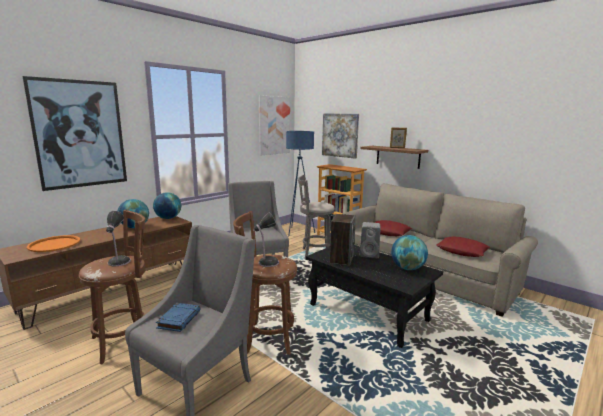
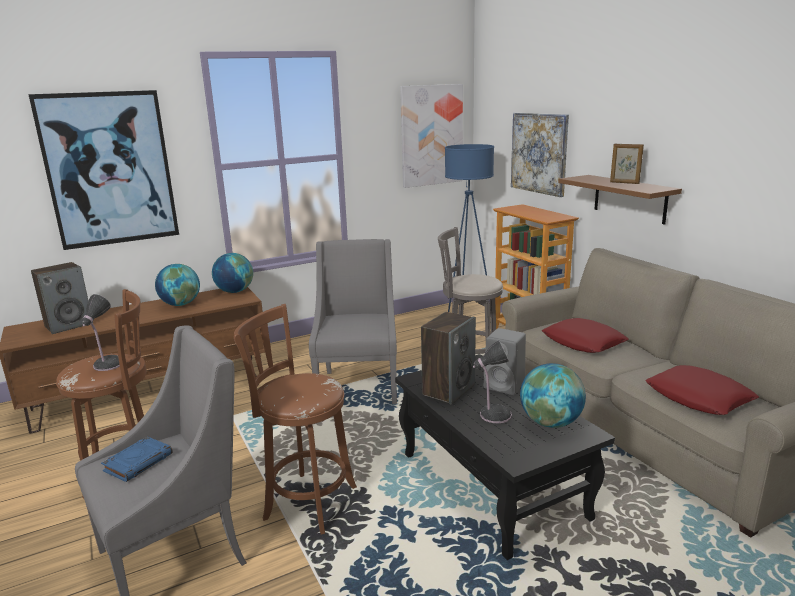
camera: 20 degrees right, 5 degrees up
orange tray [27,235,80,252] -> speaker [31,262,93,334]
table lamp [253,212,279,267] -> table lamp moved to [473,340,512,423]

